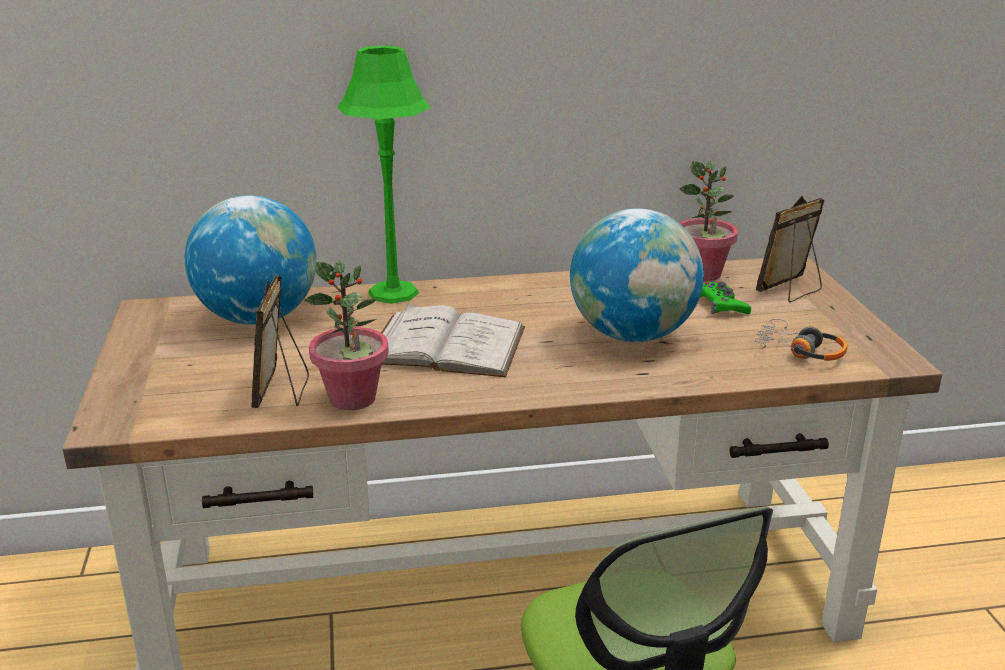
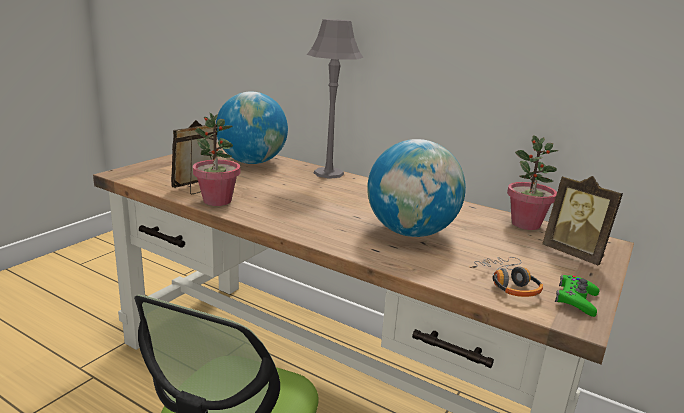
camera: 40 degrees right, 5 degrees down
green table lamp [337,45,431,304] -> grey table lamp [306,19,363,179]
white book [381,305,525,377] -> none
green game controller [700,282,751,314] -> green game controller moved to [555,275,599,317]
picture frame [756,196,825,302] -> picture frame turned 135 degrees counterclockwise [542,176,623,265]

